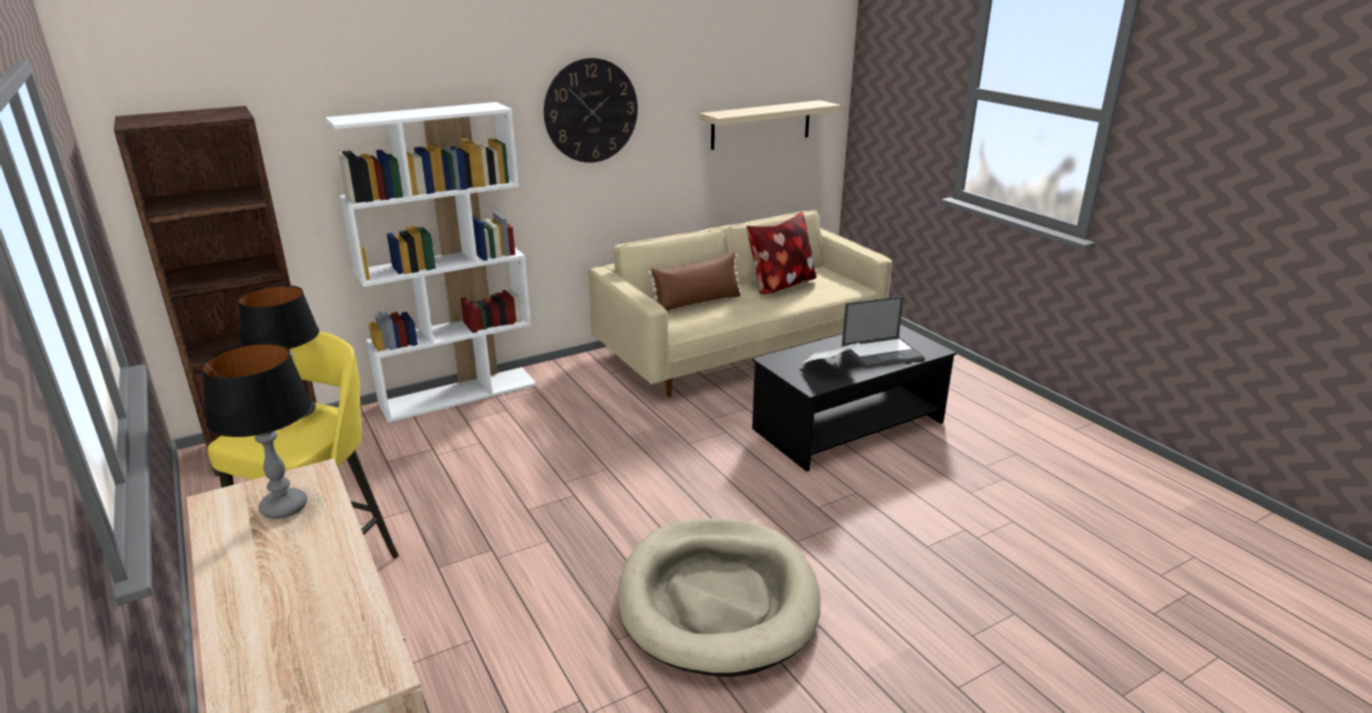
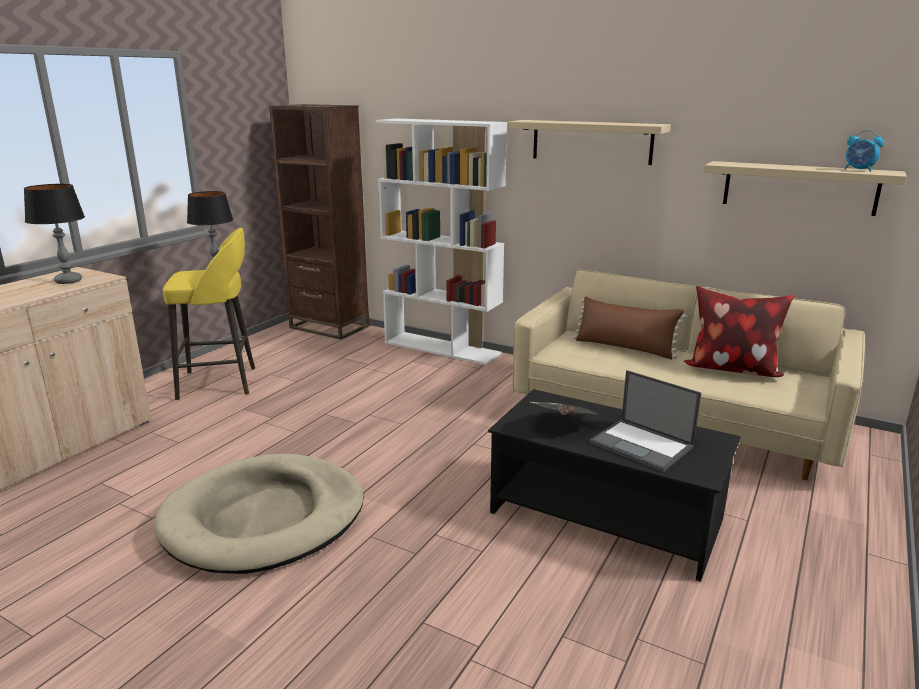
camera: 60 degrees right, 5 degrees down
wall clock [544,58,638,163] -> beige shelf [508,120,671,165]
none -> alarm clock [844,130,884,172]

